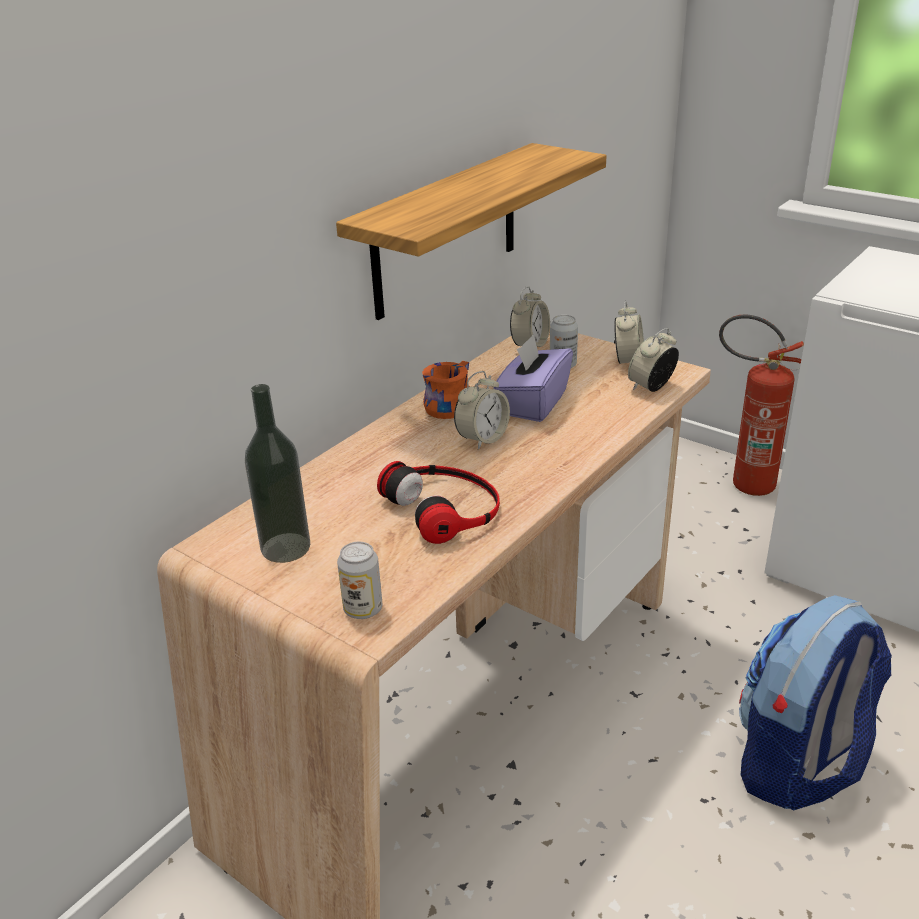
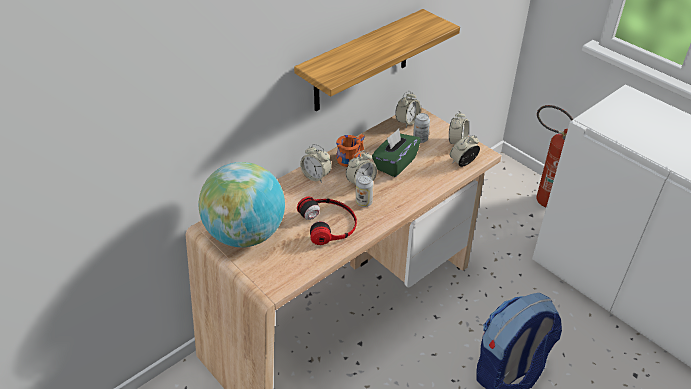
camera: 10 degrees right, 10 degrees up
bottle [245,384,310,563] -> globe [199,162,285,247]
can [337,542,382,619] -> can moved to [356,175,373,207]
purple tissue box [493,334,573,422] -> green tissue box [372,129,421,177]
none -> alarm clock [300,144,332,183]

